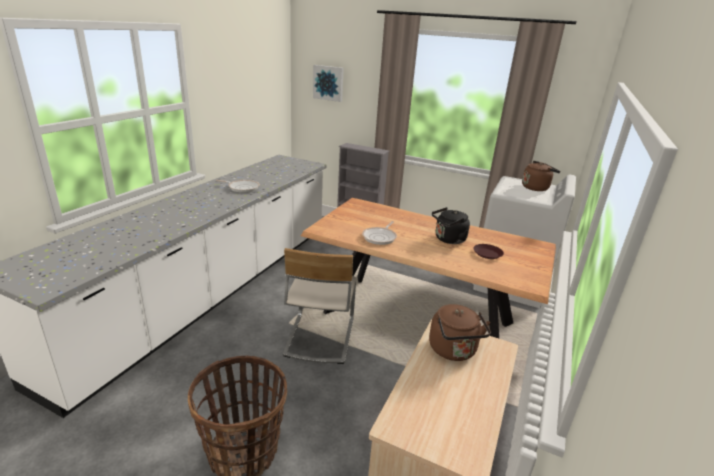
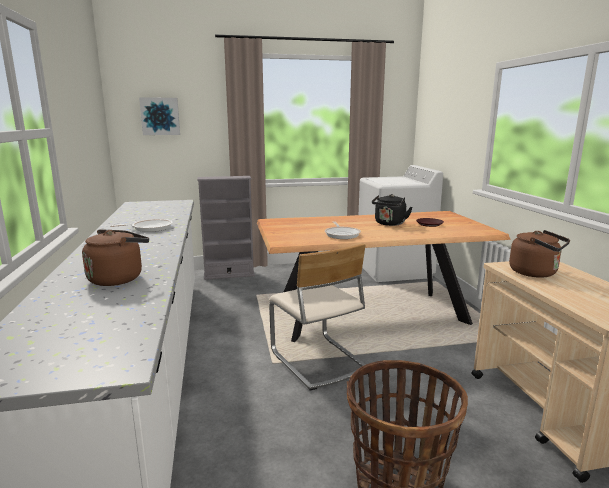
camera: 35 degrees left, 10 degrees down
brown kettle [522,161,561,191] -> brown kettle moved to [82,230,149,286]

